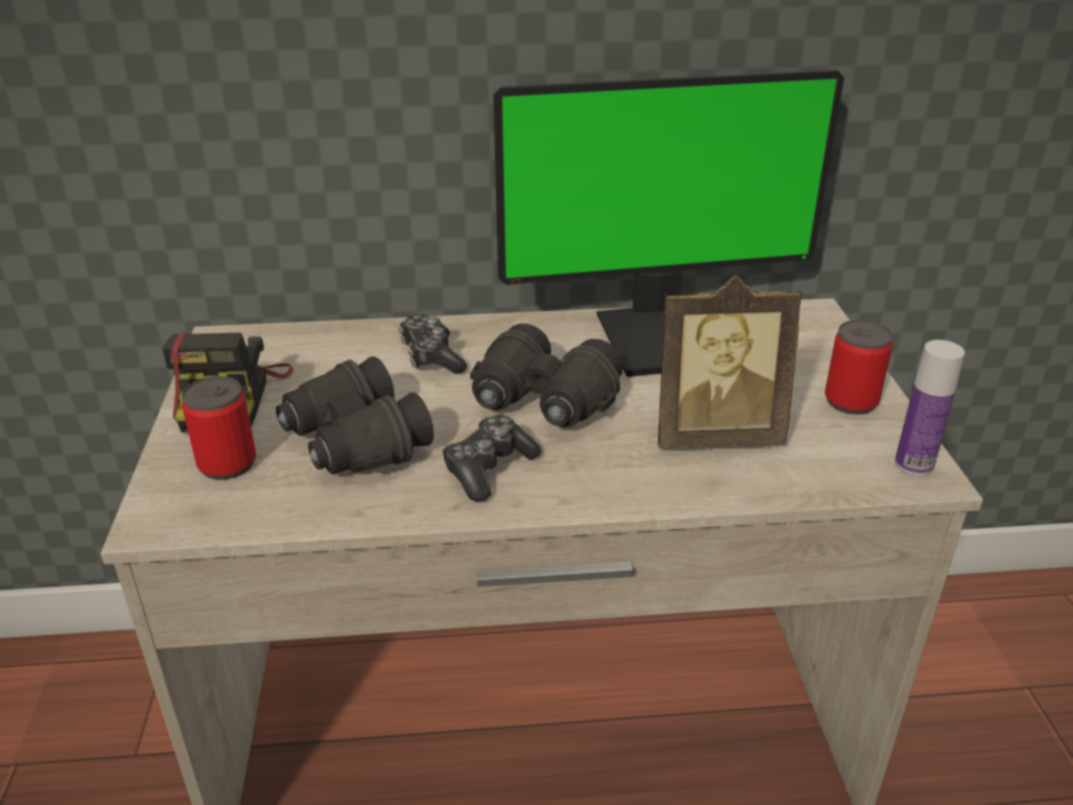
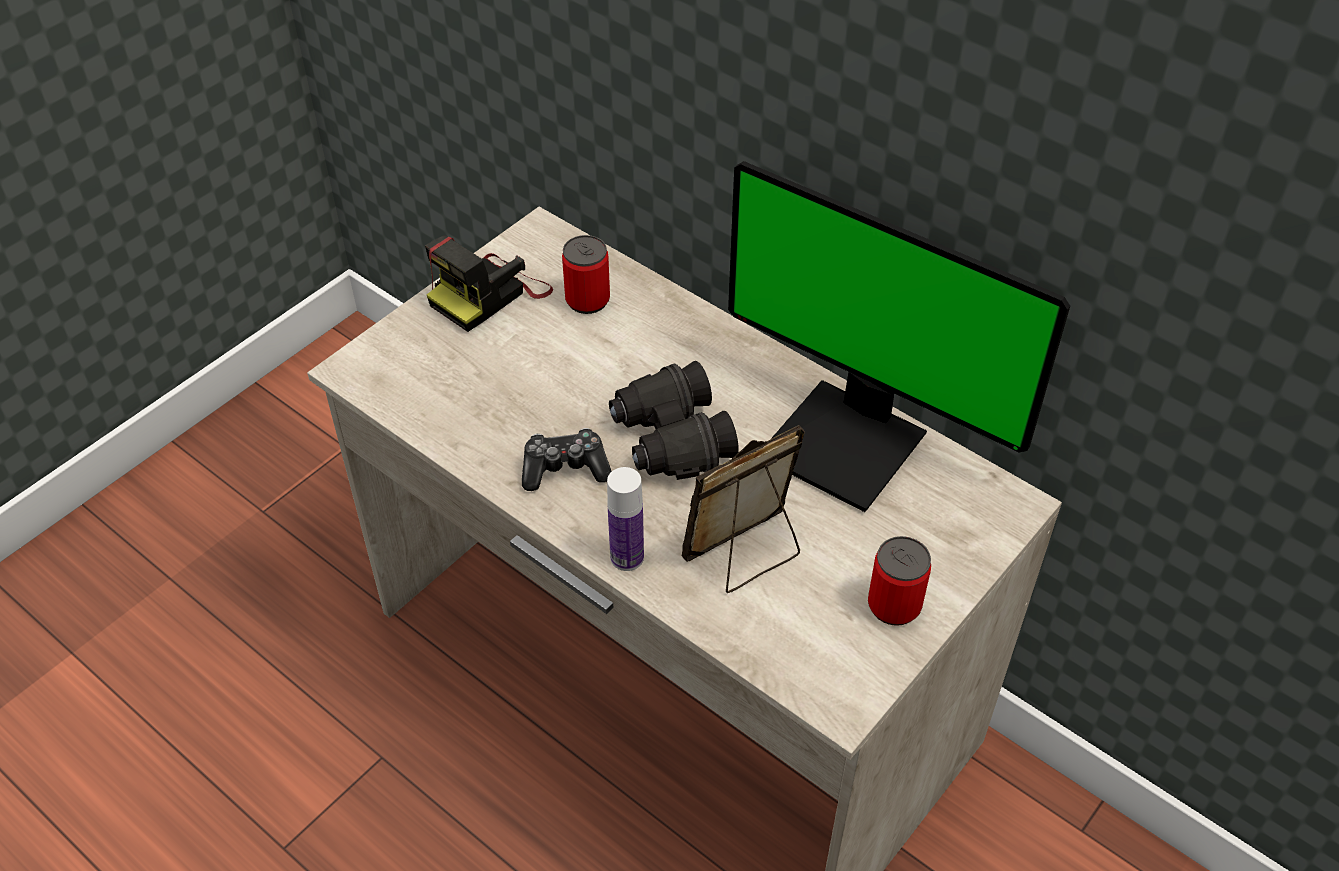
camera: 45 degrees right, 15 degrees up
can [182,376,256,480] -> can moved to [562,235,610,314]
black binoculars [276,356,434,475] -> none
game controller [398,314,467,374] -> none
picture frame [658,275,803,448] -> picture frame turned 105 degrees clockwise [682,425,805,593]
bottle [895,340,965,476] -> bottle moved to [607,467,644,571]

